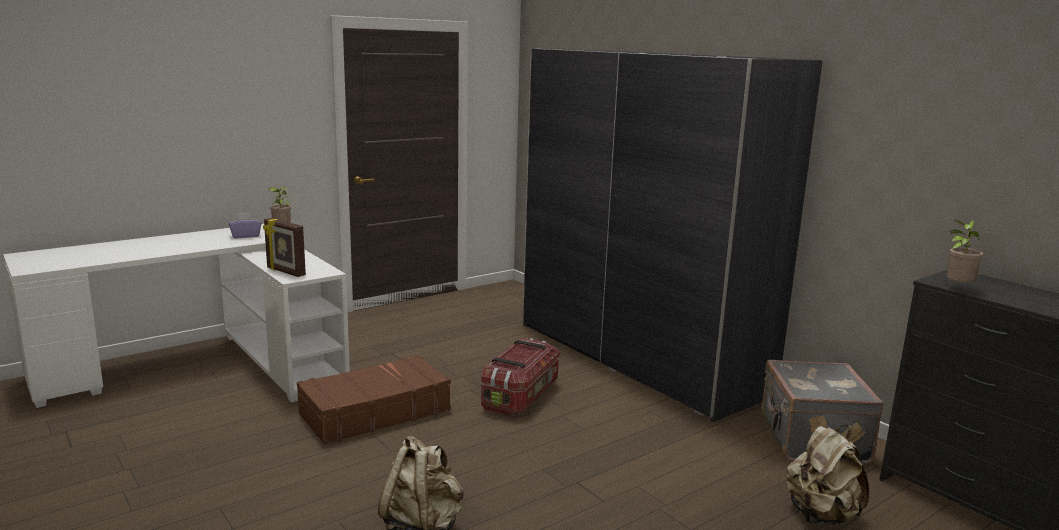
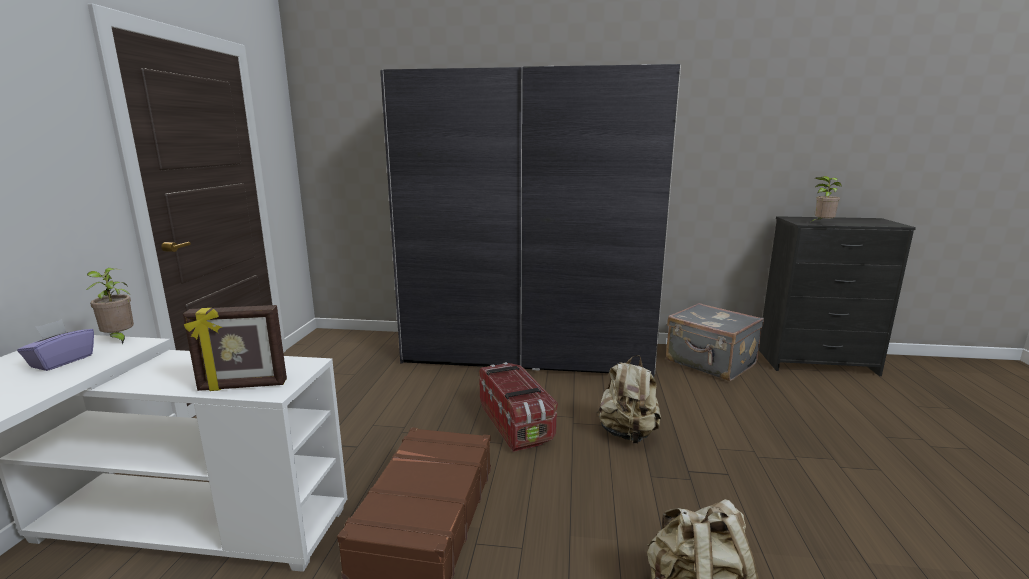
camera: 45 degrees left, 0 degrees up
beige backpack [786,425,869,525] -> beige backpack moved to [596,355,661,444]

